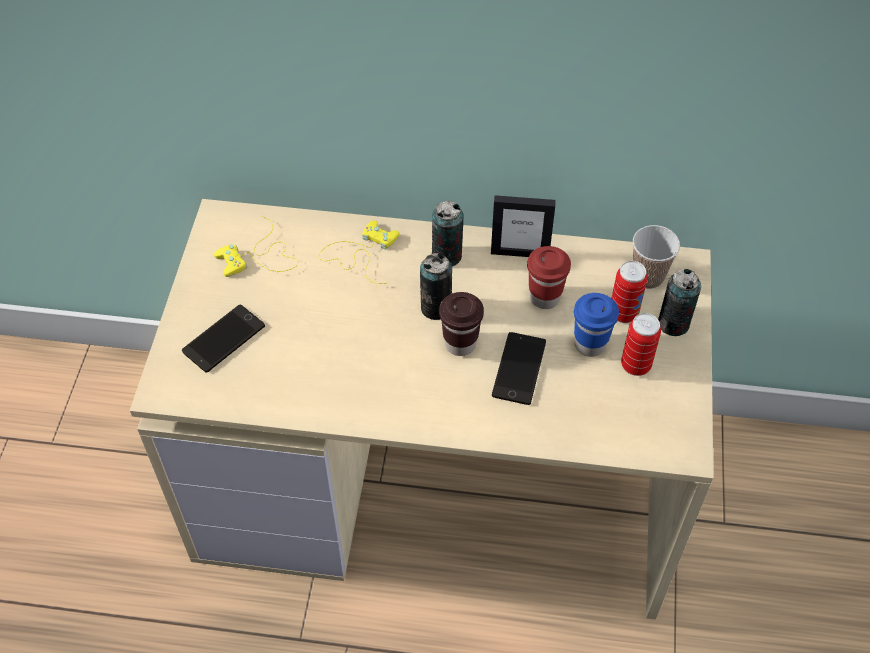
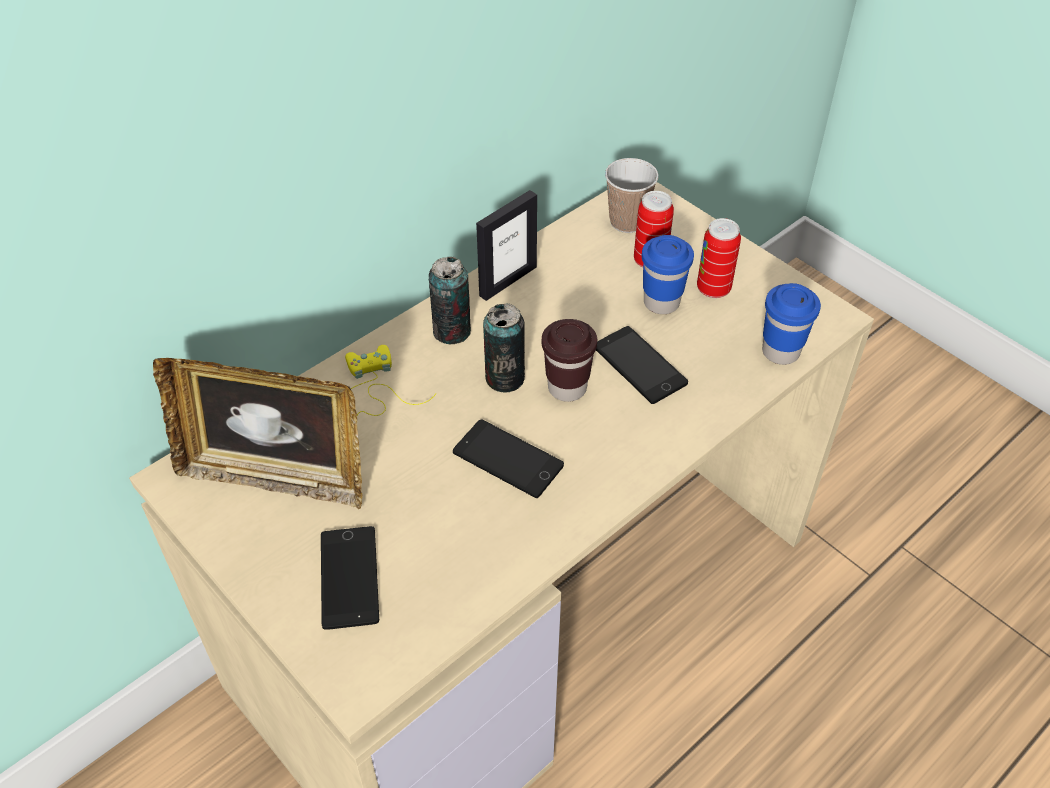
camera: 50 degrees left, 5 degrees down
yellow game controller [214,216,298,277] -> picture frame [153,358,362,509]
red cup [527,246,571,309] -> none
can [658,269,701,336] -> none
none -> phone [453,419,564,498]
none -> blue cup [762,283,821,365]

